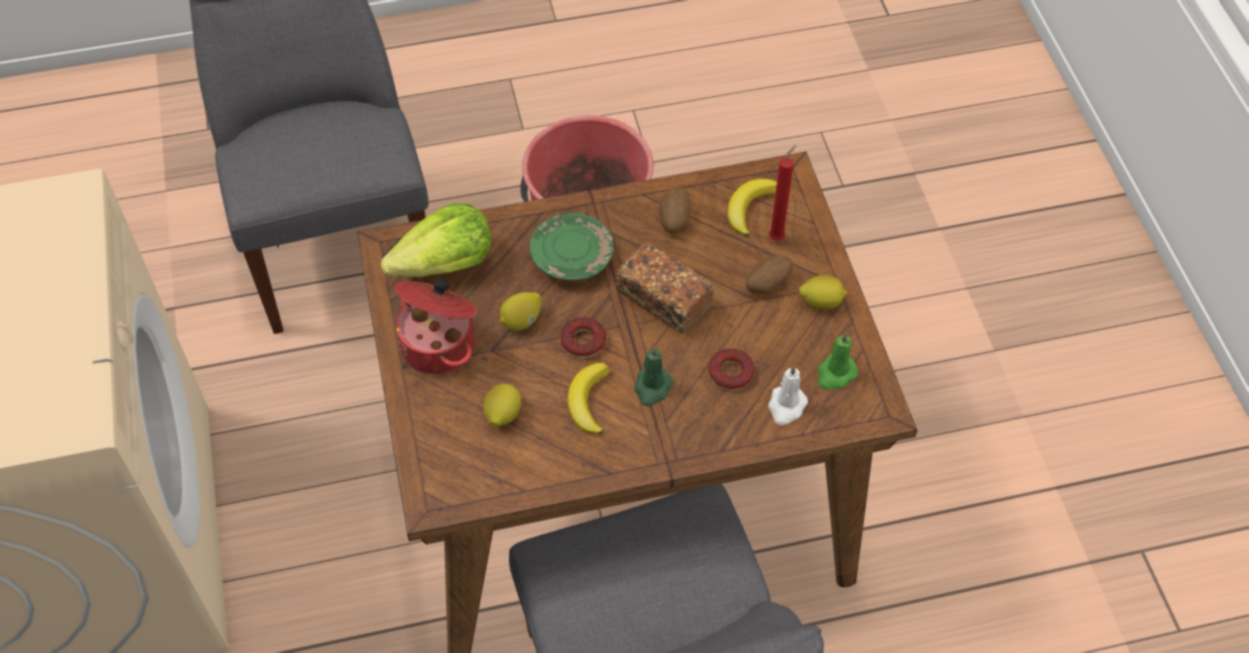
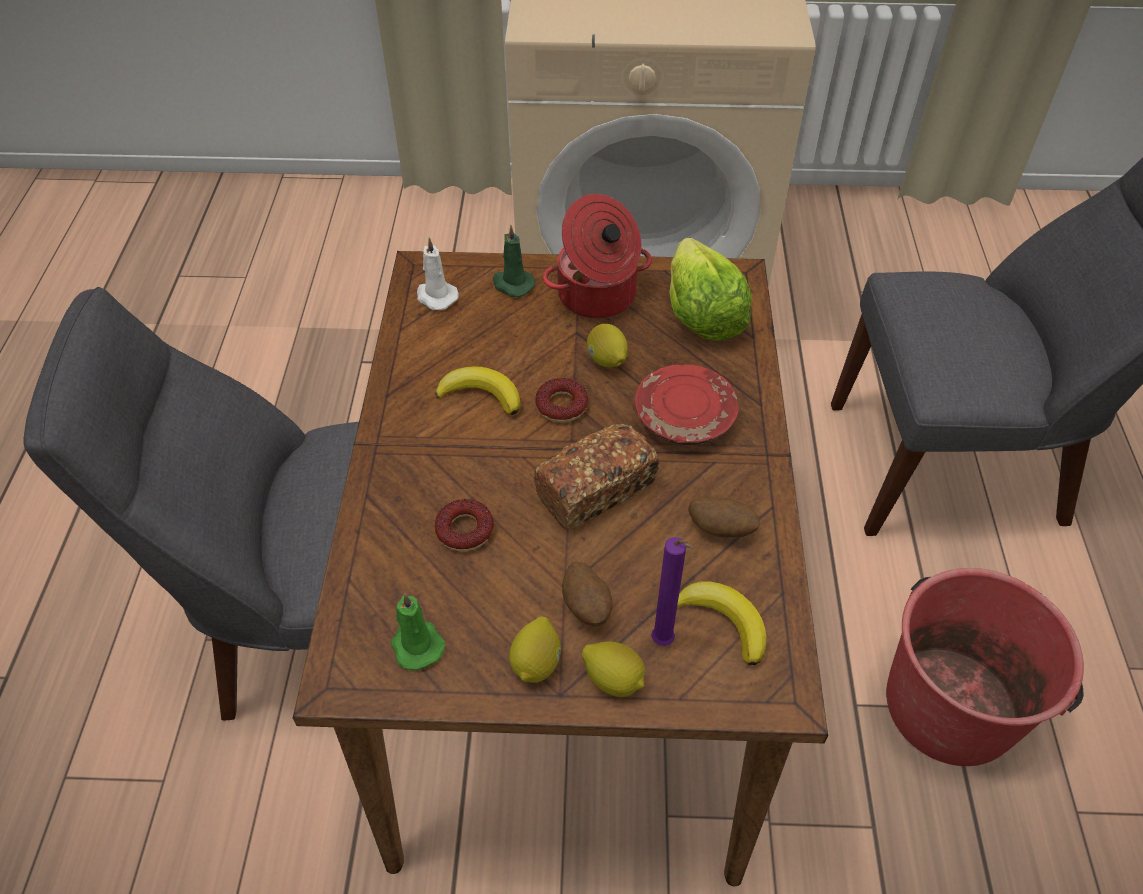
camera: 105 degrees right, 5 degrees down
lemon [484,384,521,426] -> lemon moved to [582,641,645,697]
green plate [530,213,614,282] -> red plate [635,364,739,446]
green candle [634,346,673,406] -> green candle moved to [493,225,535,297]
white candle [768,365,808,425] -> white candle moved to [417,237,459,310]
red candle [769,145,796,241] -> purple candle [651,537,693,646]

